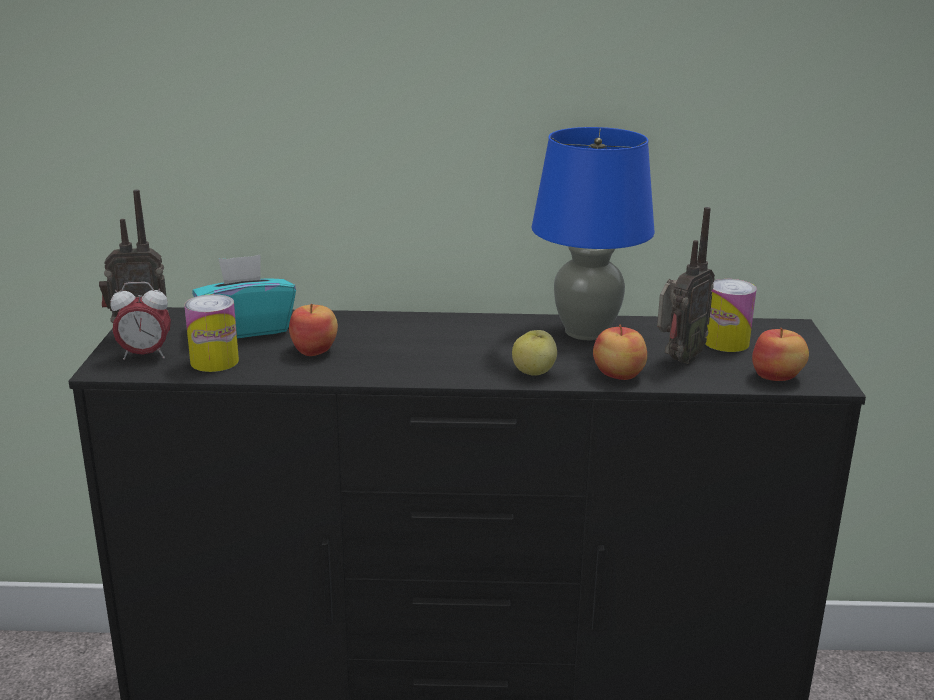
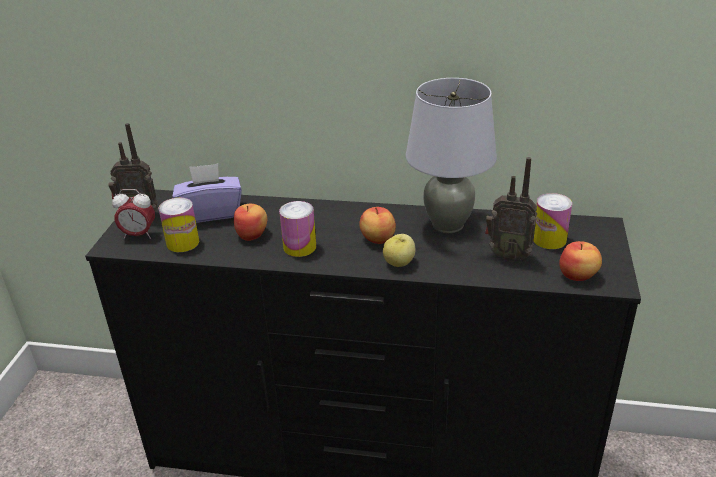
camera: 10 degrees right, 10 degrees up
turquoise tissue box [192,255,296,338] -> purple tissue box [173,164,242,223]
blue table lamp [532,127,655,340] -> grey table lamp [406,78,497,233]
apple [593,325,647,380] -> apple moved to [359,207,396,244]
radio [657,207,715,364] -> radio turned 60 degrees clockwise [485,157,537,262]
none -> can [279,201,316,257]

